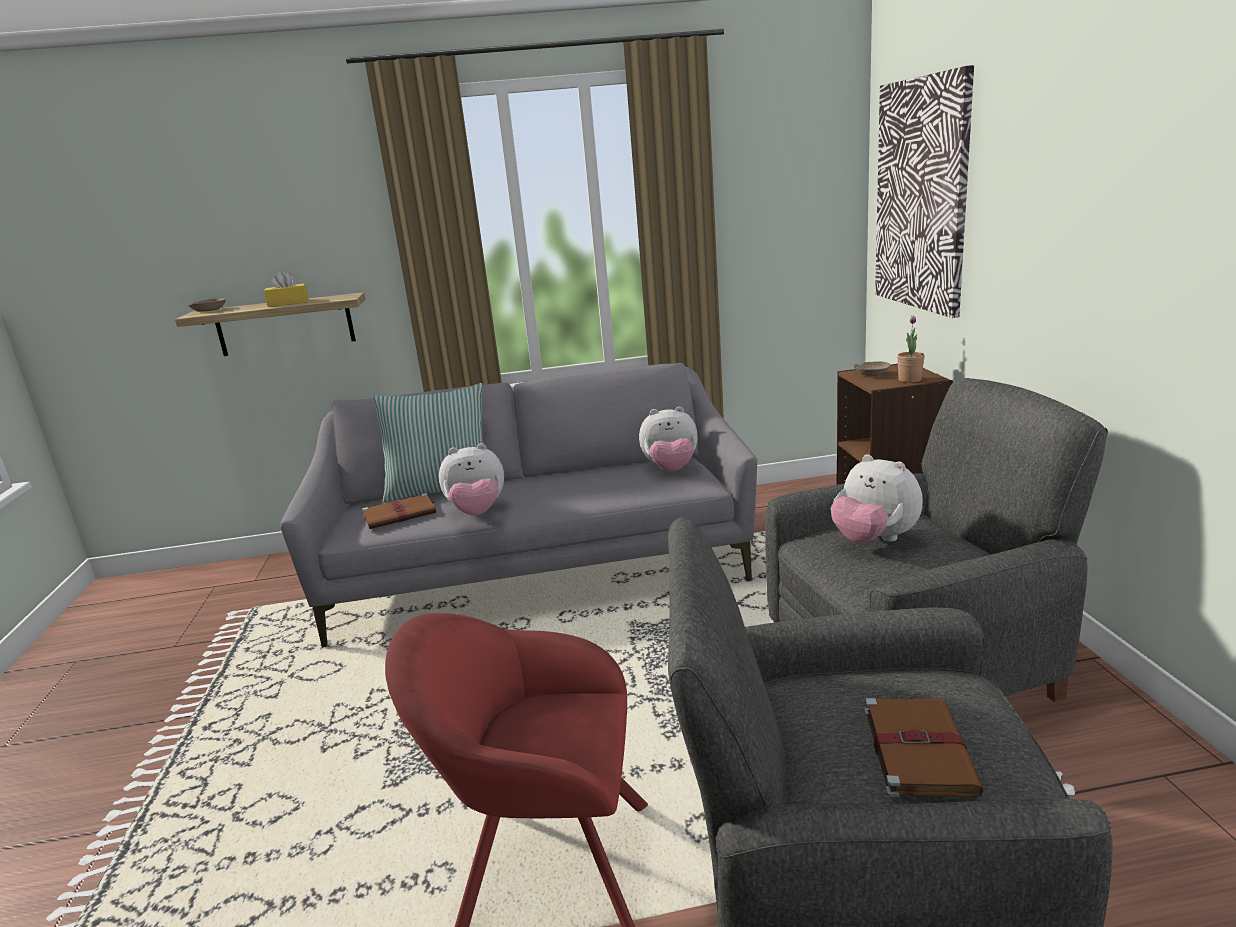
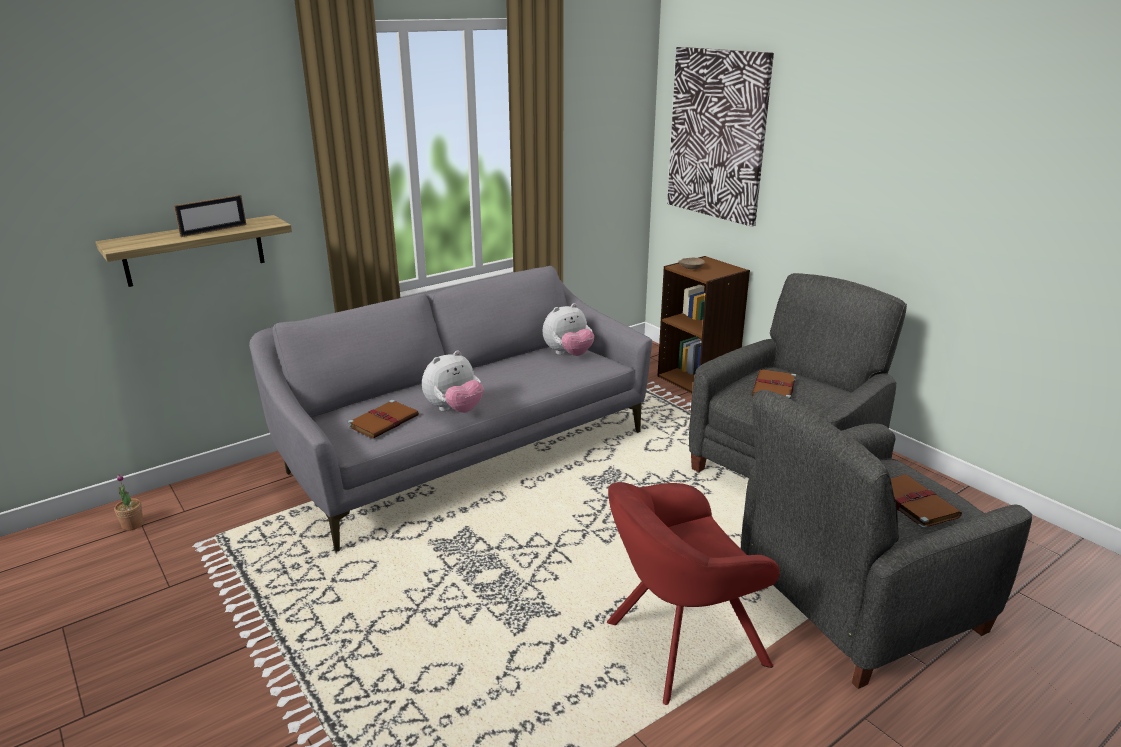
camera: 30 degrees left, 5 degrees up
beige bowl [188,298,226,312] -> none
yellow tissue box [264,271,309,307] -> picture frame [174,195,246,237]
pillow [372,383,484,503] -> none
plush toy [831,454,923,544] -> brown book [751,369,796,399]
potted plant [897,316,925,383] -> potted plant moved to [114,474,144,531]

